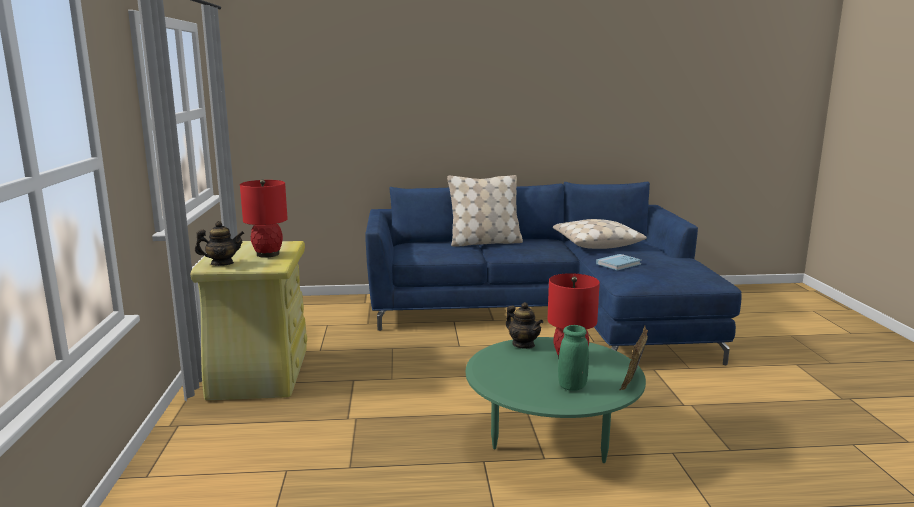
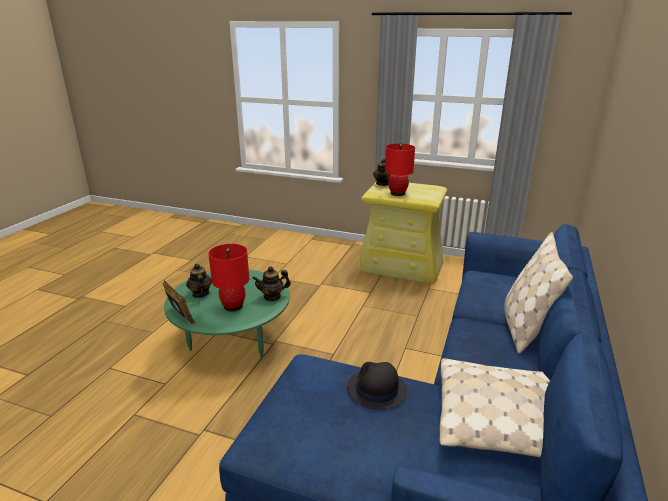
camera: 115 degrees right, 10 degrees up
green vase [558,325,589,391] -> teapot [186,264,212,298]
blue book [596,254,641,271] -> black hat [347,362,407,409]

